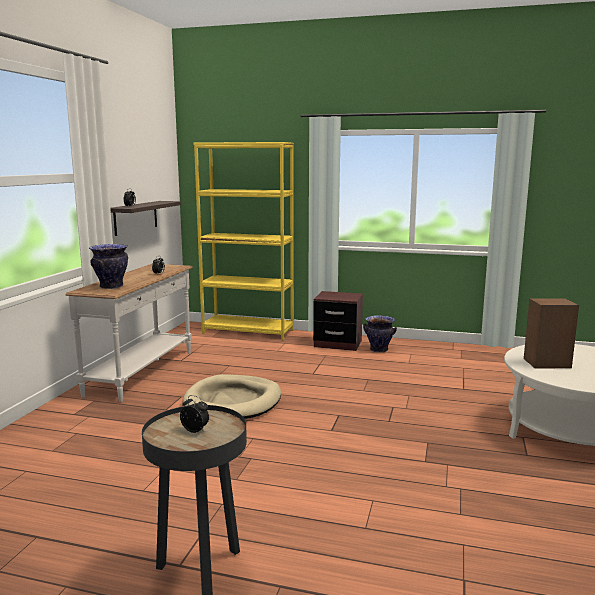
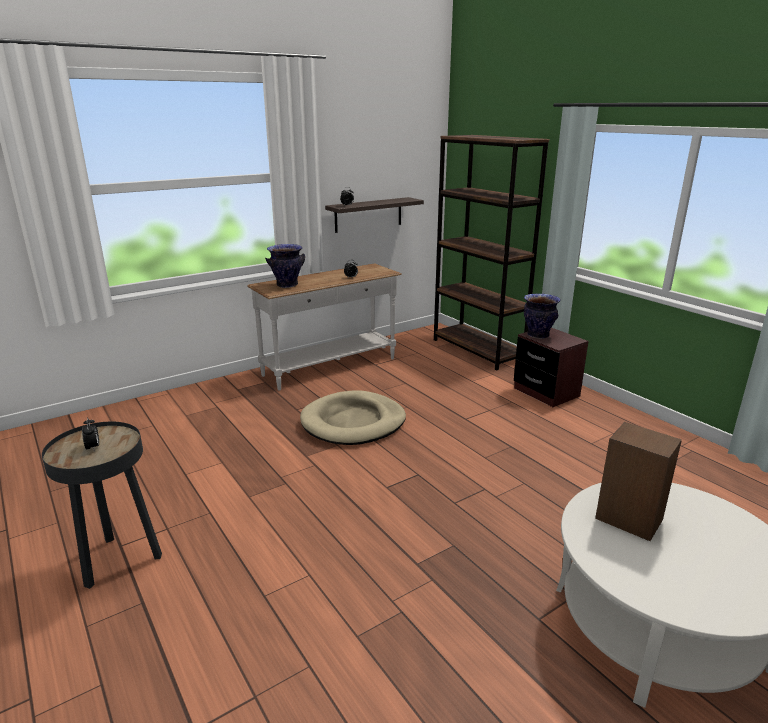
camera: 40 degrees right, 10 degrees up
yellow bookcase [194,142,294,340] -> brown bookcase [434,135,549,370]
vase [363,315,397,353] -> vase moved to [524,294,561,339]

